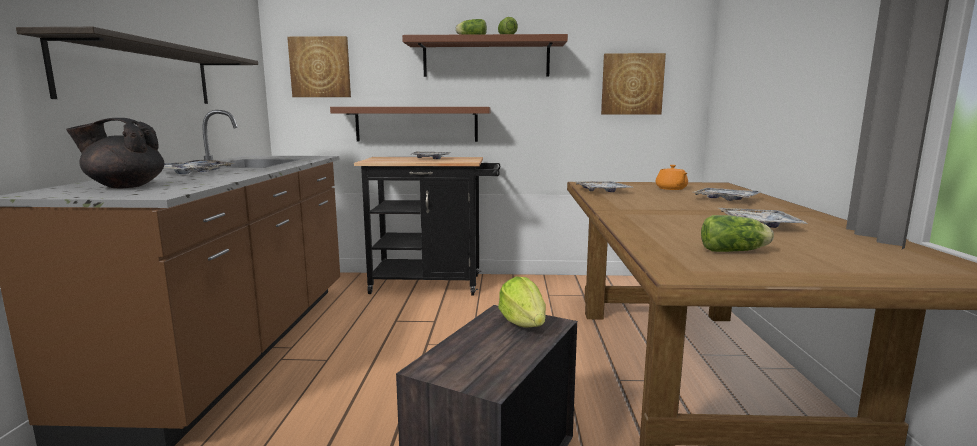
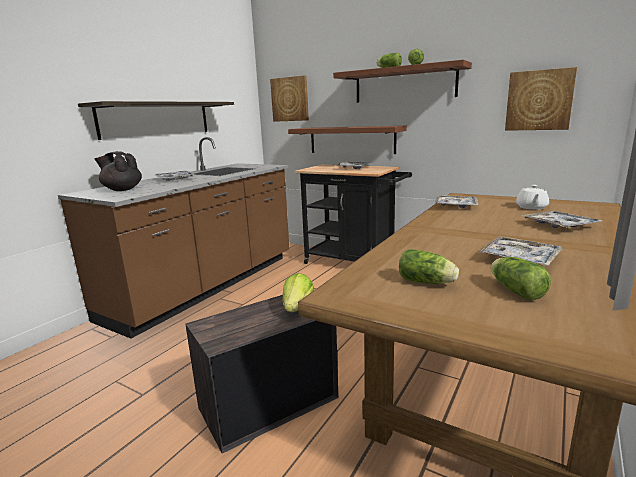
camera: 30 degrees right, 5 degrees up
orange teapot [655,165,688,190] -> white teapot [516,185,549,210]
none -> lettuce [491,257,551,300]

